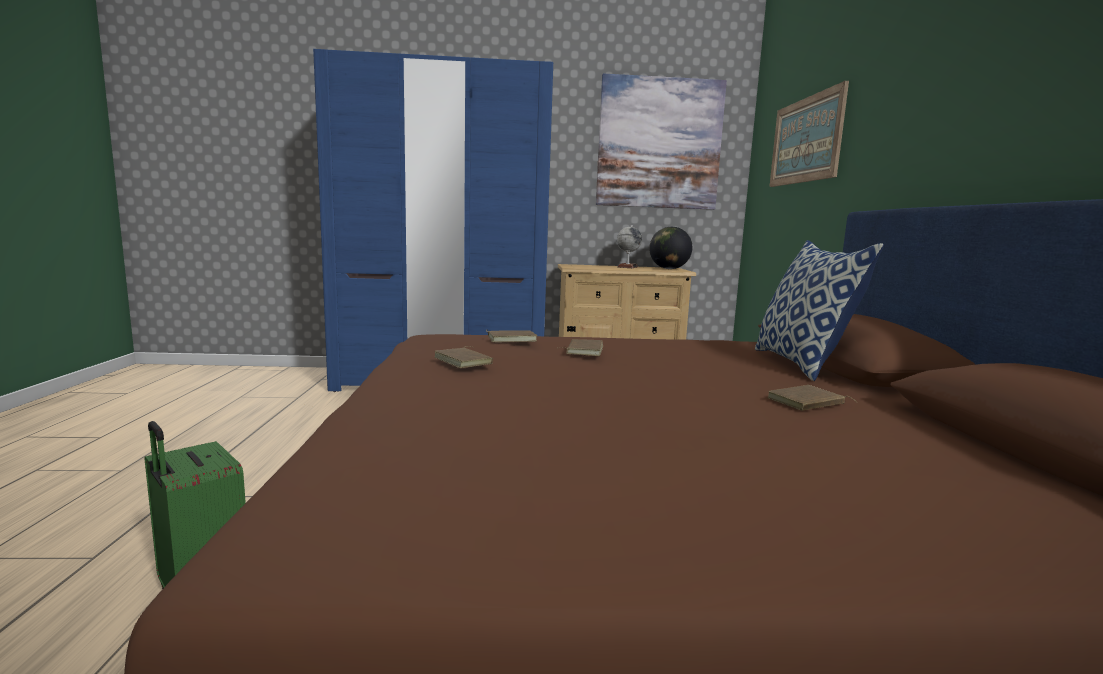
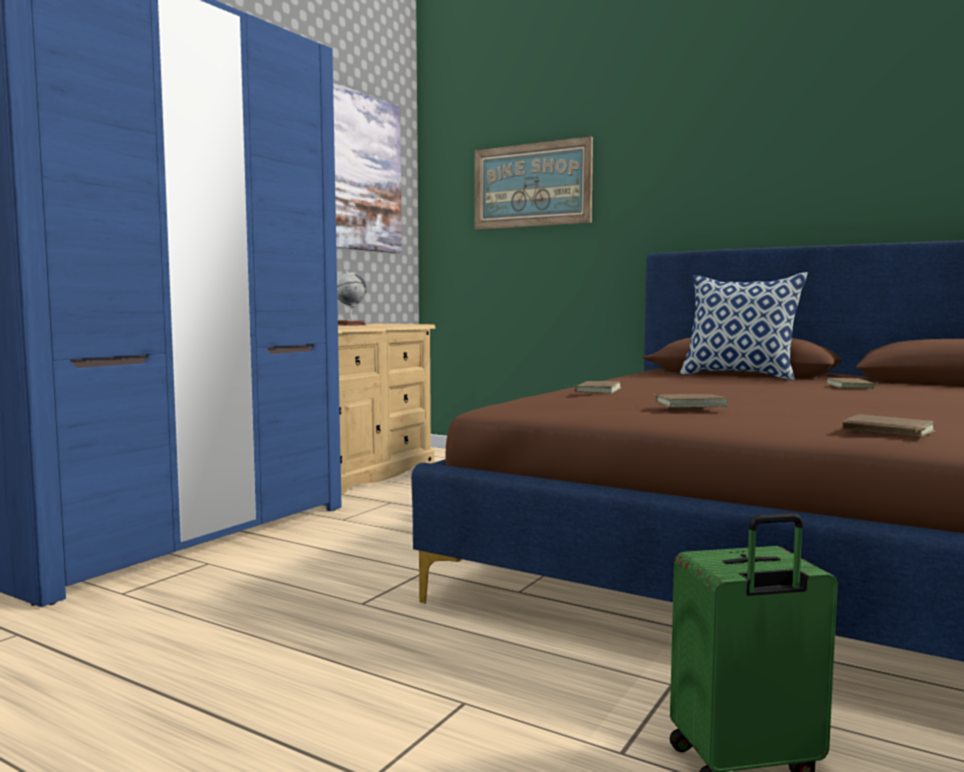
camera: 55 degrees left, 5 degrees down
brown book [559,339,603,356] -> brown book moved to [842,414,935,437]
globe [649,227,692,269] -> none

